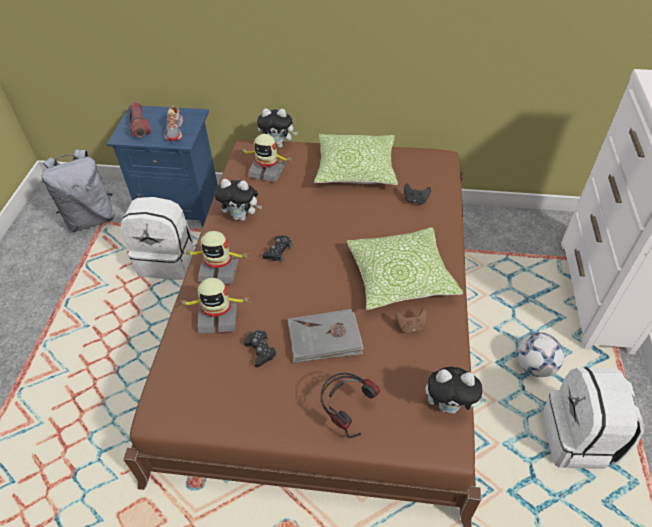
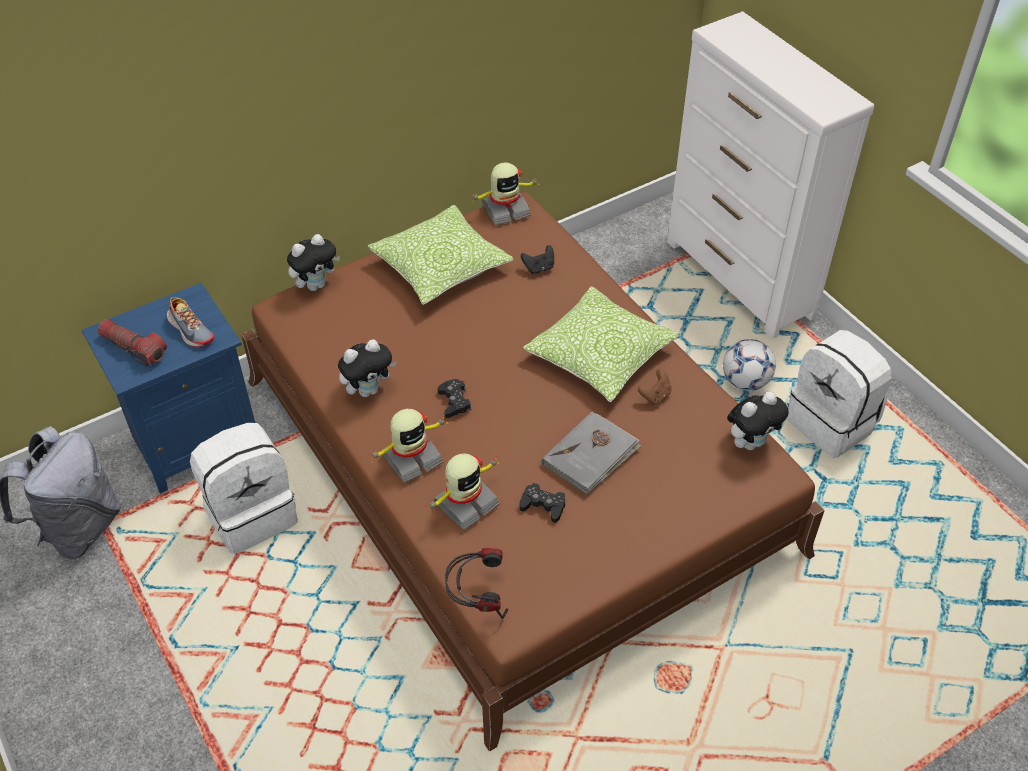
camera: 40 degrees left, 0 degrees up
toy robot [240,134,292,182] -> toy robot moved to [469,162,540,225]
headphones [321,373,380,439] -> headphones moved to [445,548,508,619]

